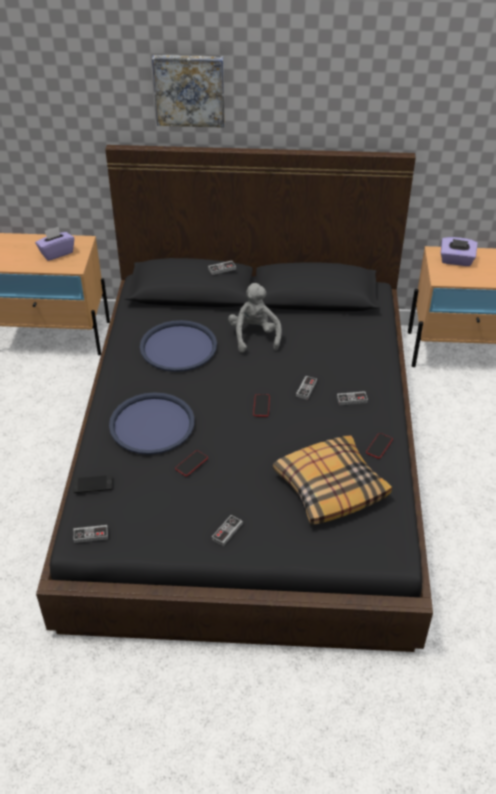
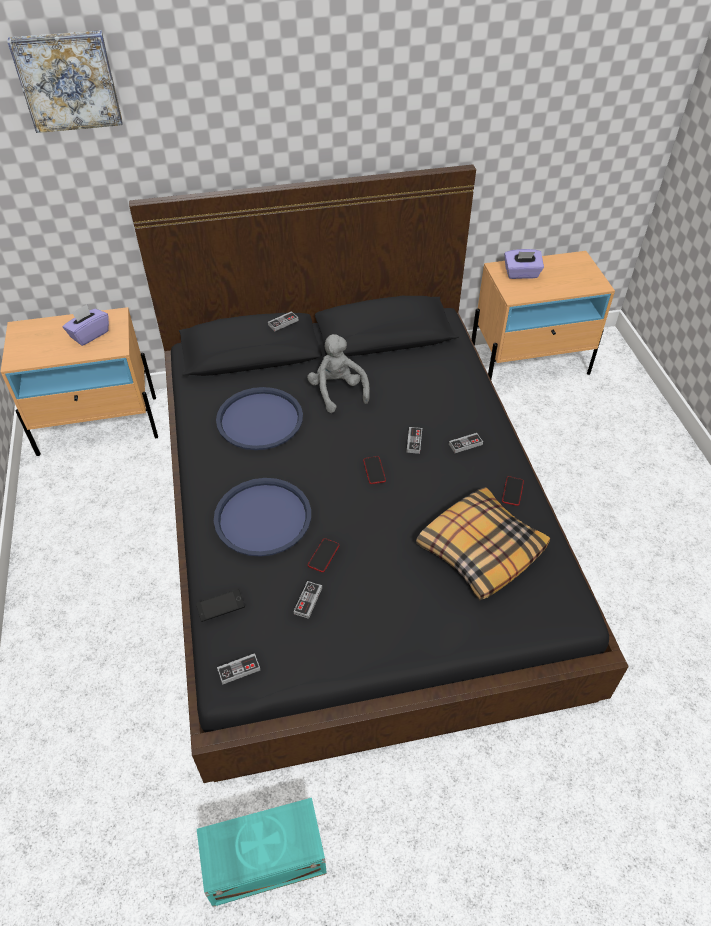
camera: 15 degrees left, 5 degrees up
picture [152,55,225,128] -> picture moved to [7,30,122,133]
game controller [212,515,243,546] -> game controller moved to [294,581,322,619]
none -> turquoise storage box [197,798,327,907]

